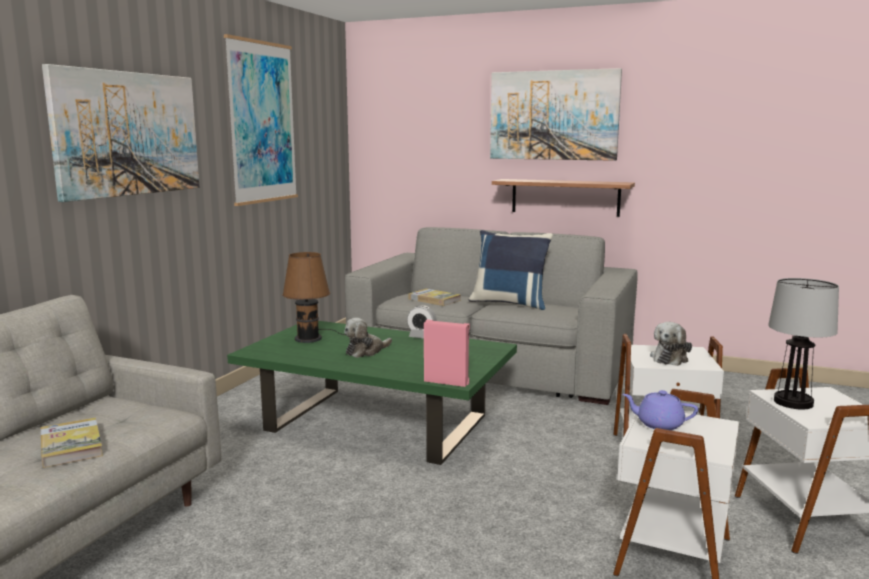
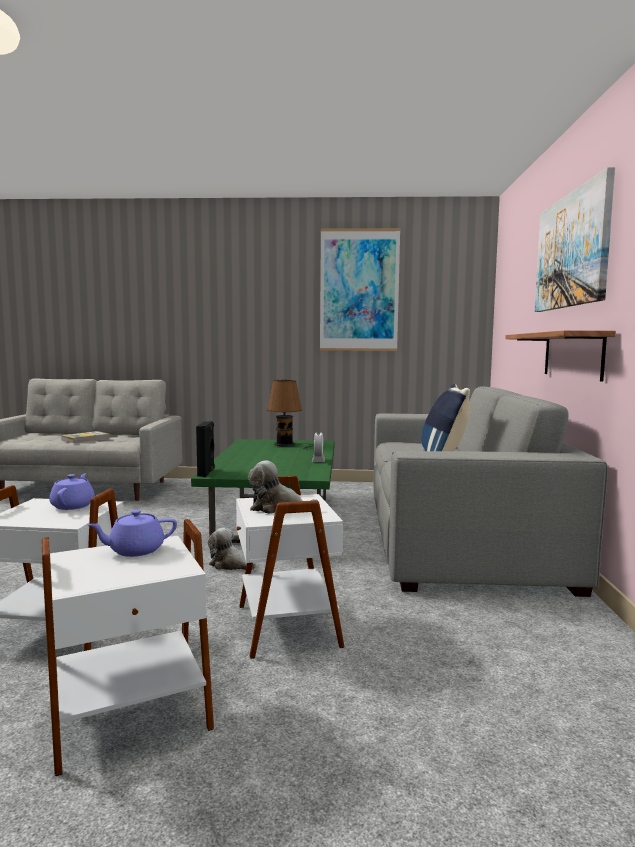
camera: 70 degrees right, 5 degrees down
picture [42,64,199,202] -> none
plush toy [344,318,392,358] -> plush toy moved to [208,528,256,570]
book [408,289,461,306] -> none
pink speaker [424,320,470,387] -> black speaker [196,421,215,477]
table lamp [768,278,839,410] -> purple teapot [87,510,177,557]

